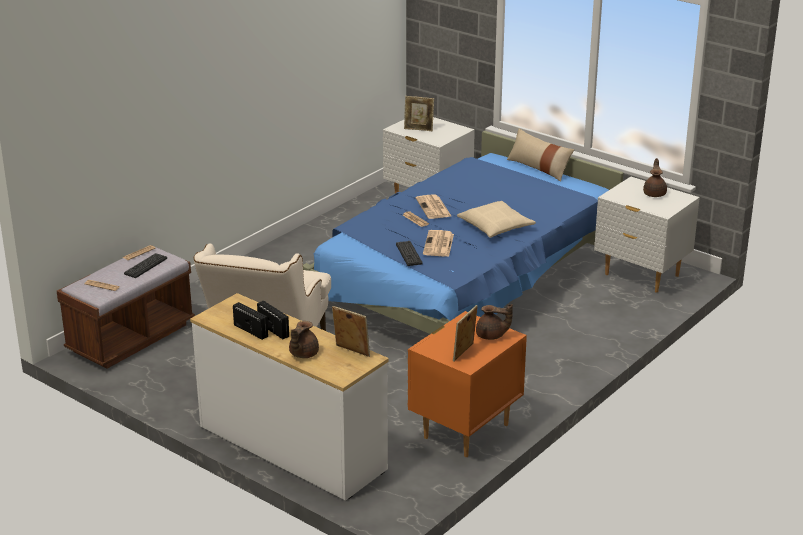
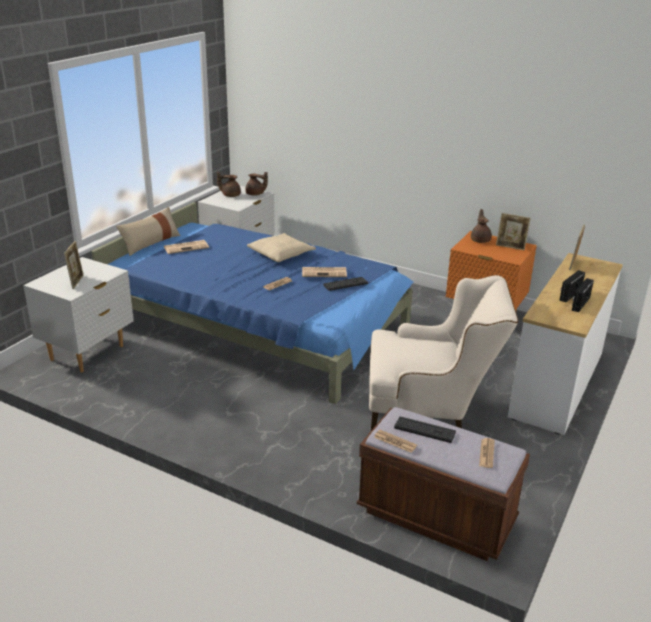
camera: 100 degrees left, 0 degrees up
brown teapot [289,321,319,358] -> brown teapot moved to [245,172,268,196]
newspaper [416,194,451,219] -> newspaper moved to [163,240,209,254]

